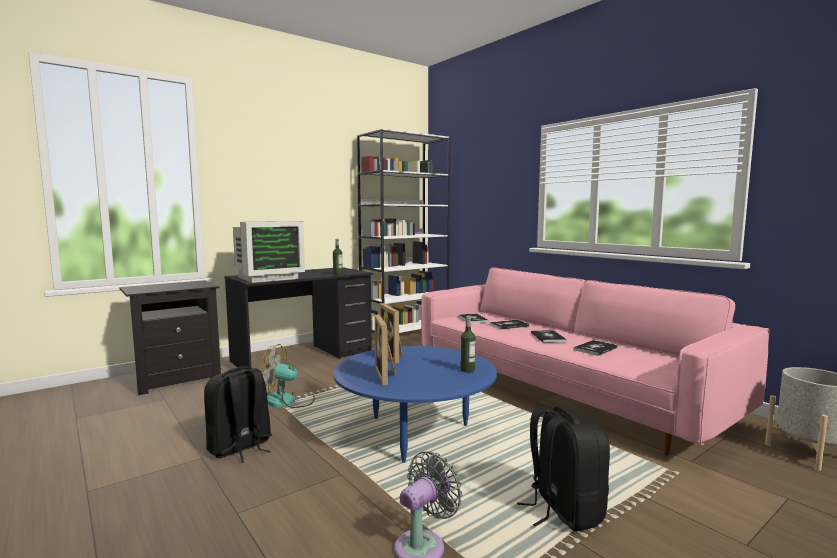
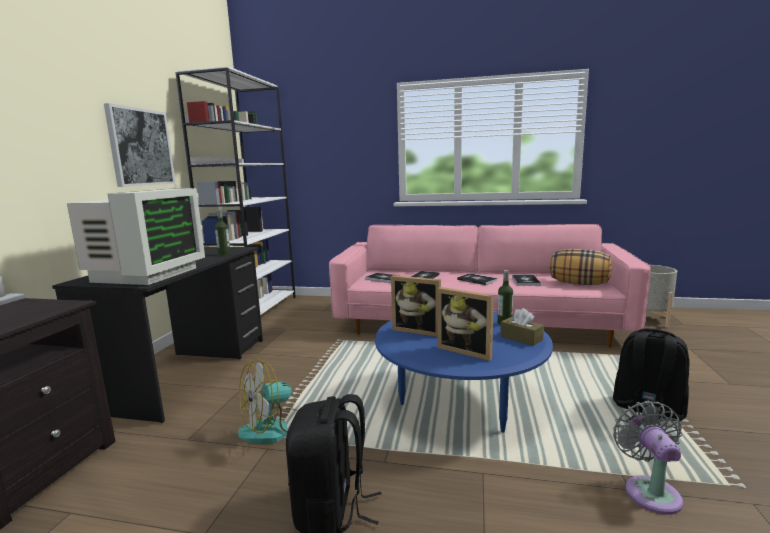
camera: 40 degrees left, 5 degrees up
none -> picture [104,103,176,187]
none -> brown tissue box [500,308,544,346]
none -> pillow [550,249,612,285]

